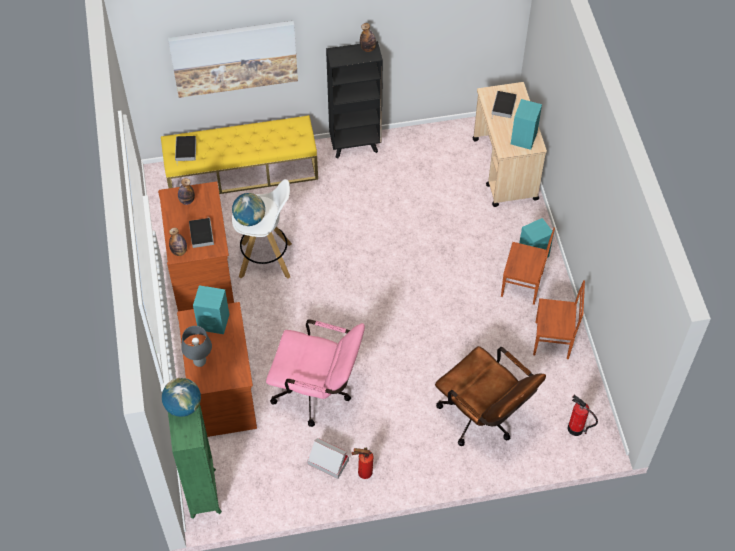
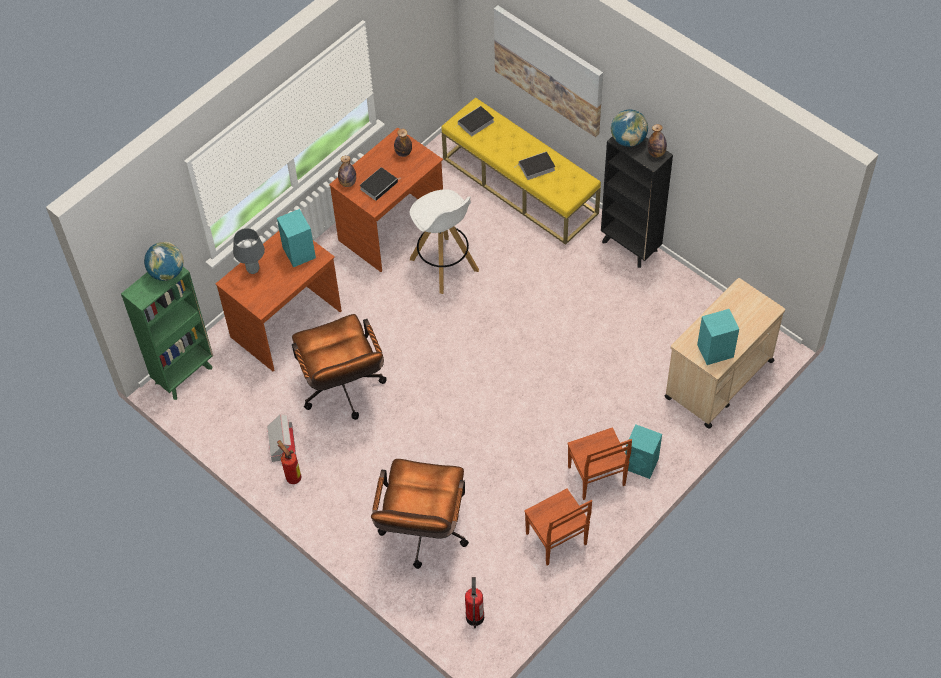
camera: 55 degrees right, 0 degrees up
globe [232,193,265,226] -> globe moved to [611,109,648,147]
pink office chair [266,319,365,427] -> brown office chair [292,314,387,420]
book [492,91,517,119] -> book moved to [514,151,555,180]

